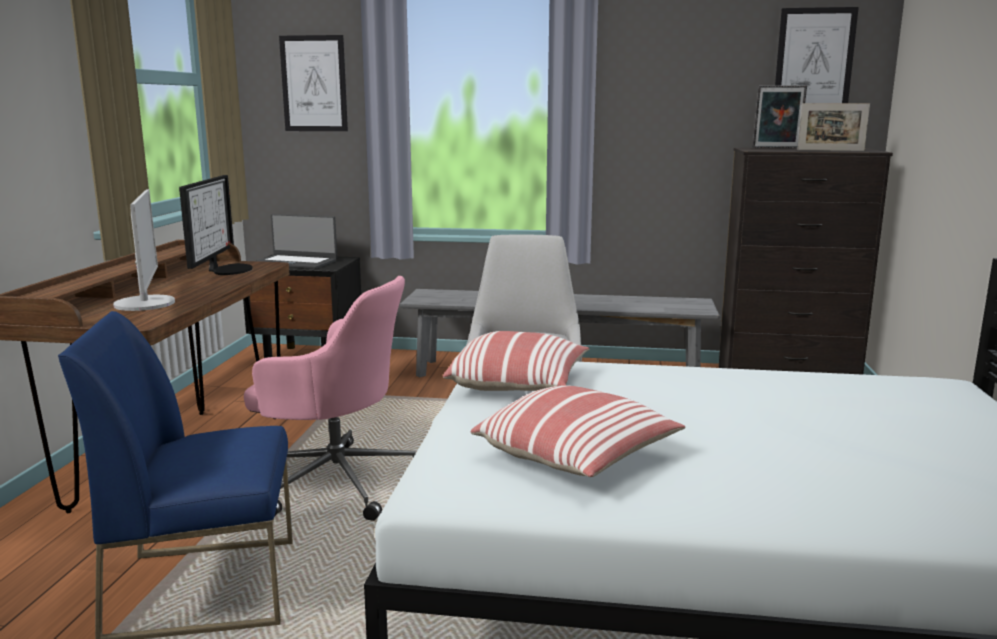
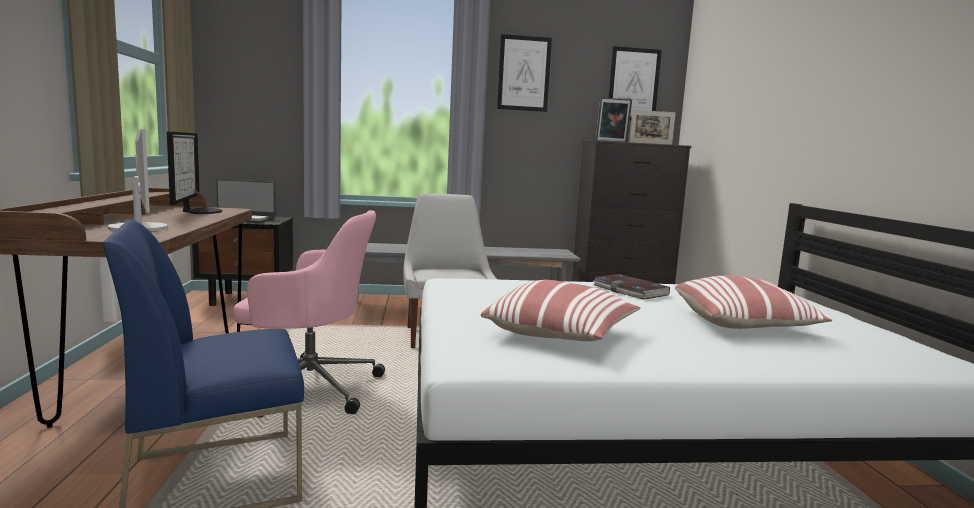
camera: 15 degrees left, 5 degrees down
picture [279,35,348,131] -> picture moved to [497,34,552,112]
pillow [443,331,590,391] -> pillow moved to [675,276,832,329]
none -> book [593,274,670,299]

